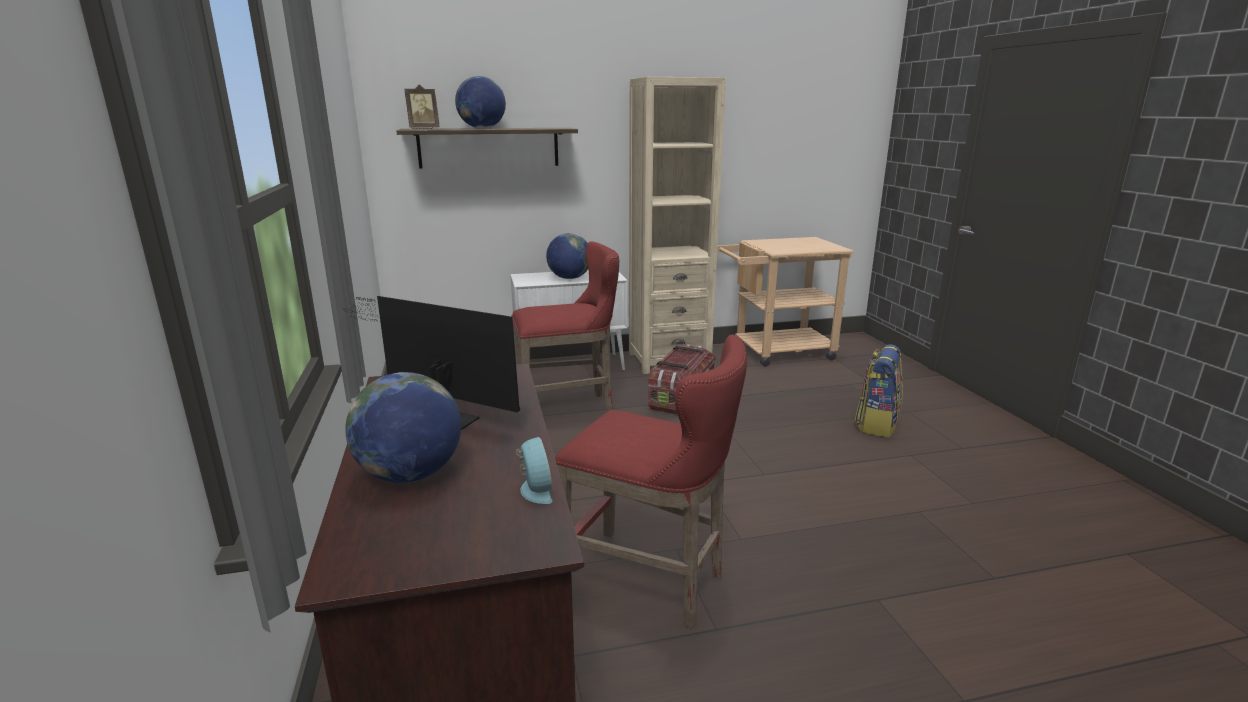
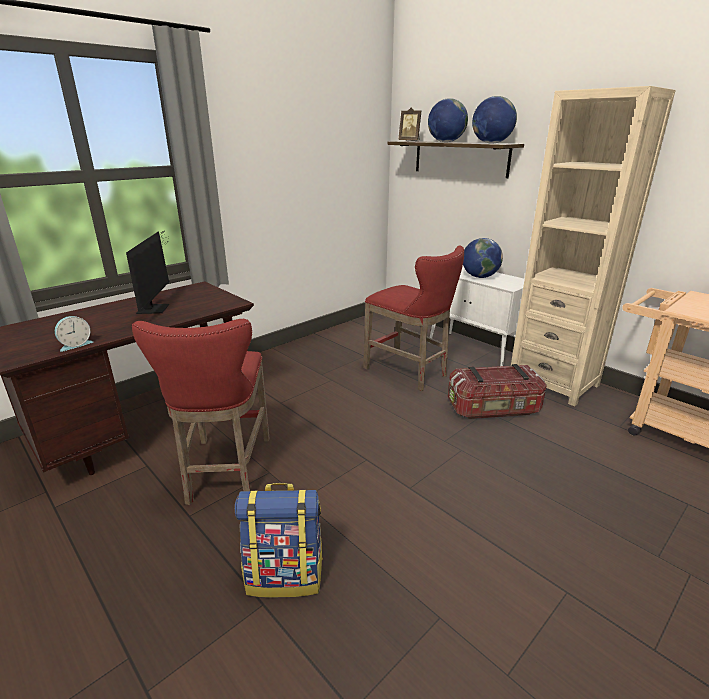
camera: 60 degrees right, 5 degrees up
globe [345,372,461,483] -> globe moved to [472,96,517,143]
backpack [855,344,903,438] -> backpack moved to [235,483,323,598]

